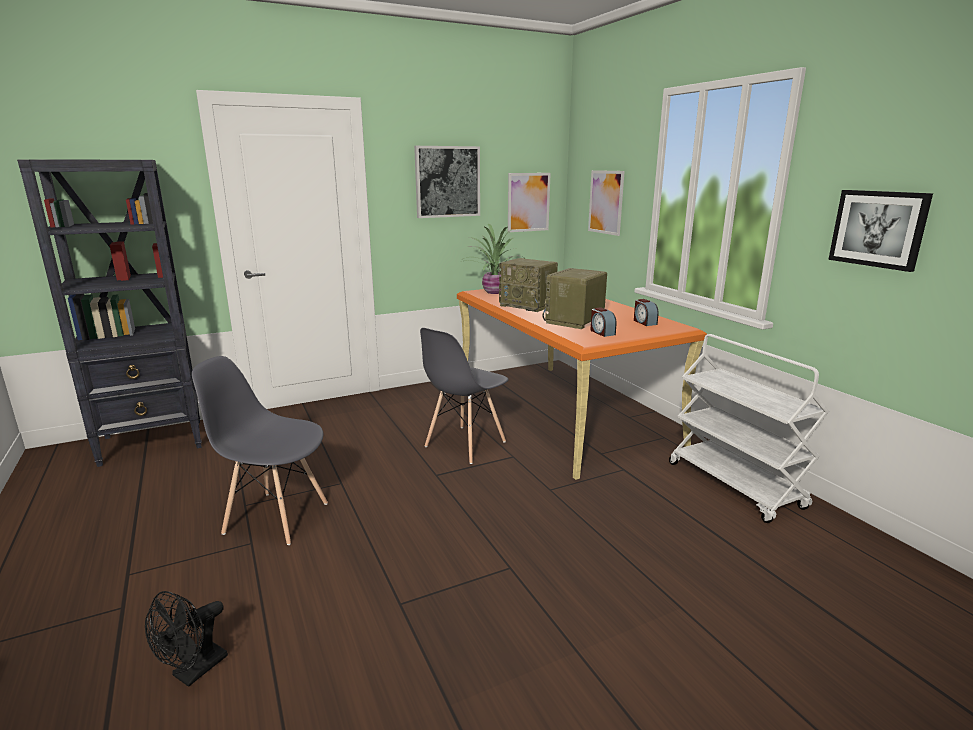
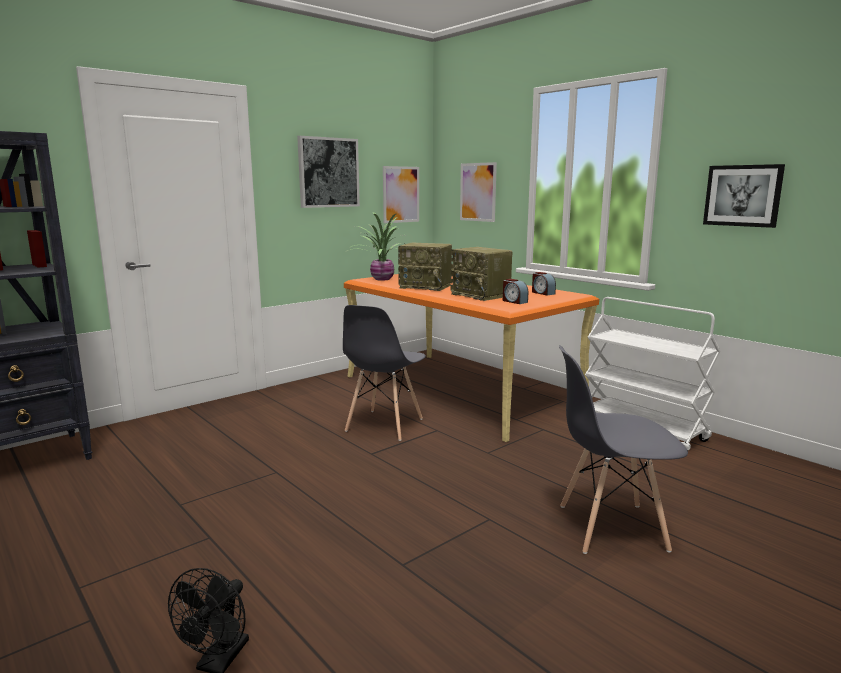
camera: 15 degrees left, 5 degrees down
grey chair [192,356,328,545] -> grey chair moved to [559,345,688,554]
radio [543,268,607,329] -> radio turned 60 degrees counterclockwise [450,247,513,301]

